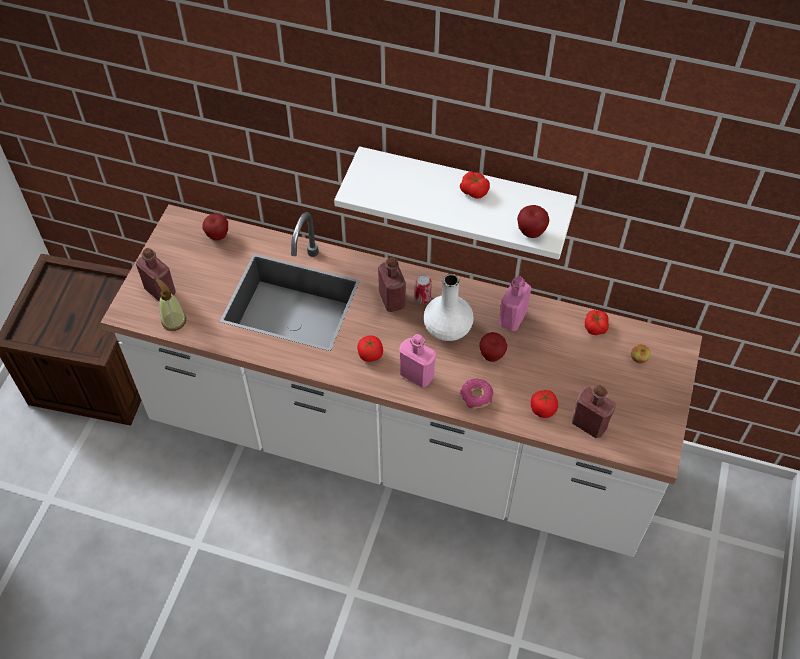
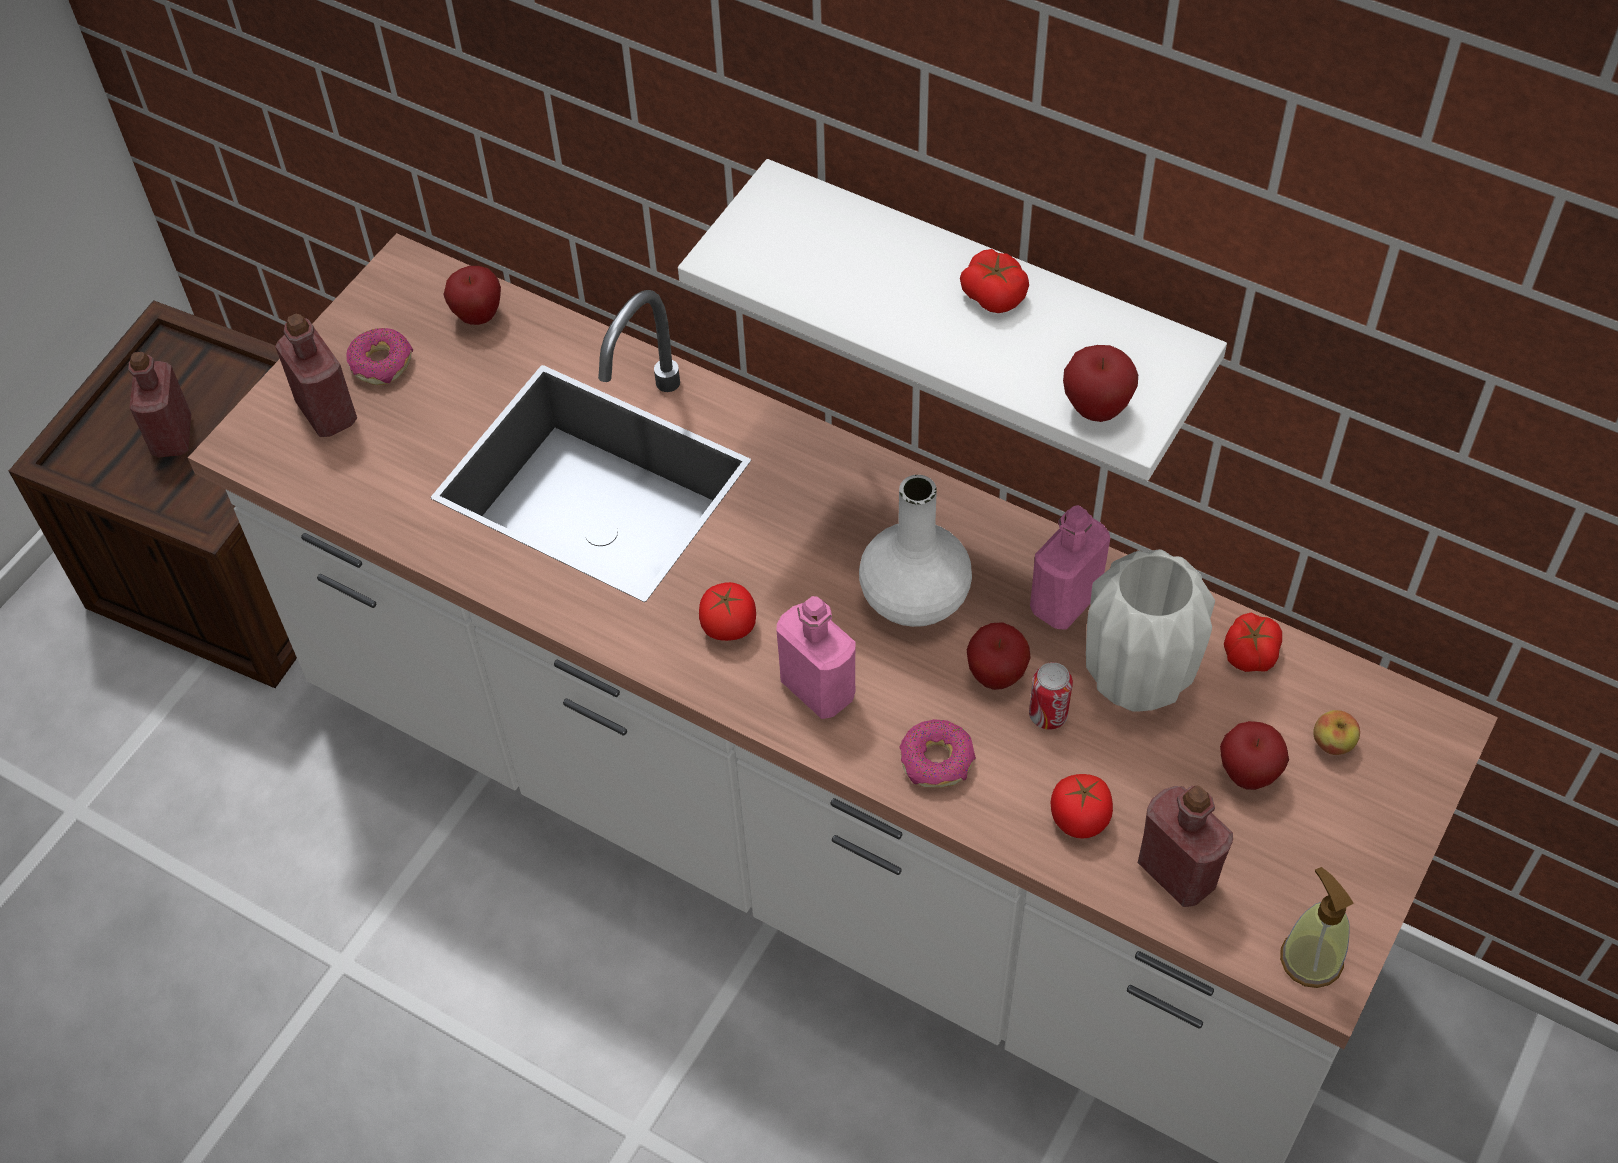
camera: 15 degrees right, 0 degrees up
soap dispenser [156,279,186,331] -> soap dispenser moved to [1280,867,1354,988]
red bottle [378,257,406,312] -> red bottle moved to [128,352,191,457]
can [415,274,432,304] -> can moved to [1029,662,1073,730]
none -> donut [346,328,413,385]
none -> white vase [1086,549,1215,712]
none -> apple [1220,721,1289,790]

